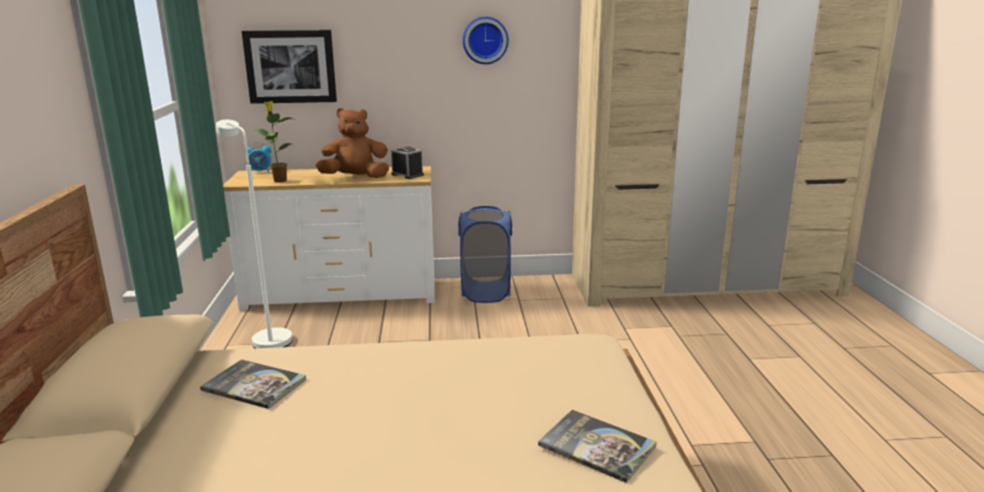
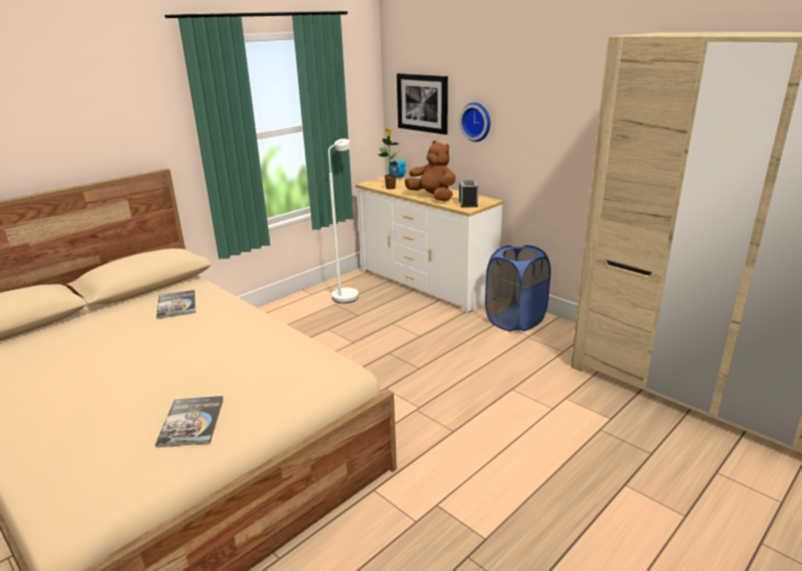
camera: 50 degrees right, 5 degrees up
wall clock [463,17,509,64] -> wall clock moved to [459,102,491,142]

